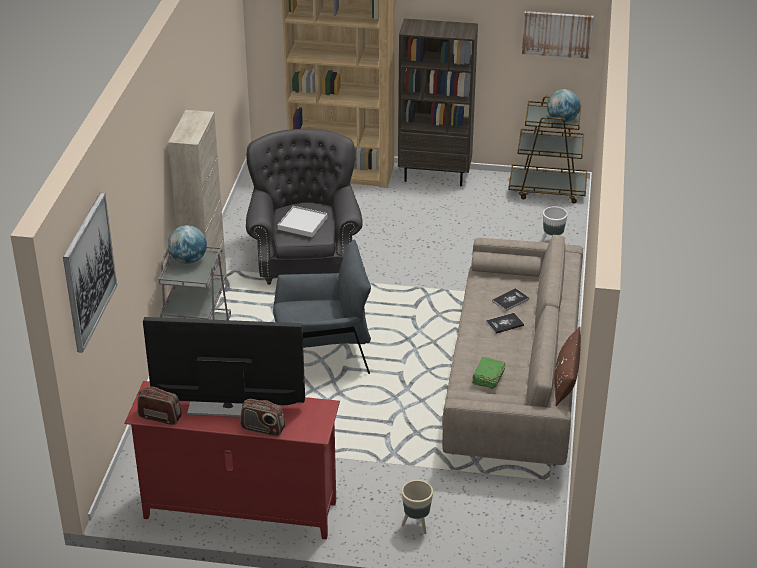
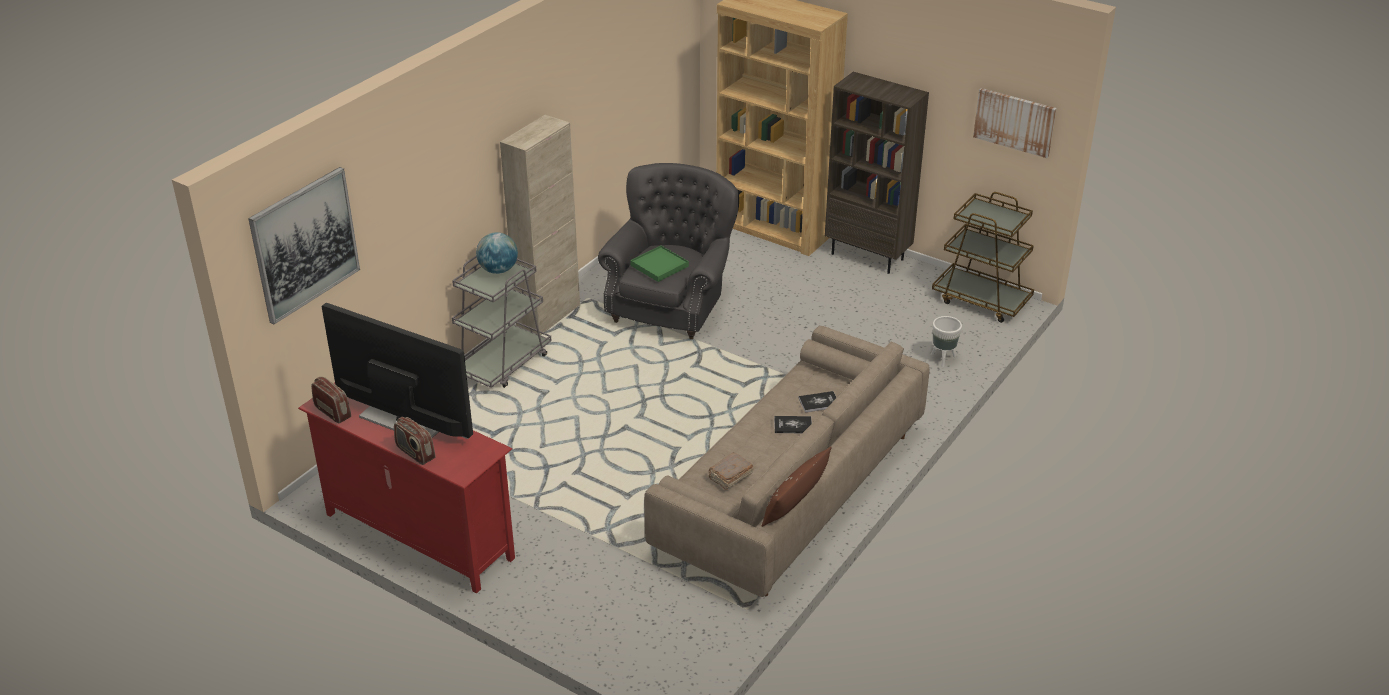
camera: 25 degrees right, 0 degrees up
grey armchair [273,239,371,374] -> none
white tray [278,206,327,237] -> green tray [630,246,689,282]
beige planter [401,480,433,534] -> none
green book [472,357,506,389] -> brown book [709,452,753,490]
globe [547,89,580,123] -> none

